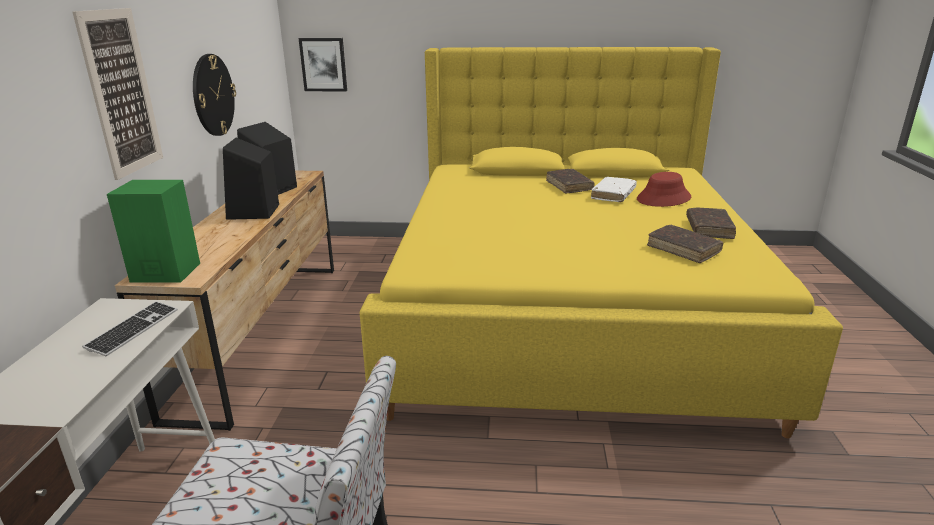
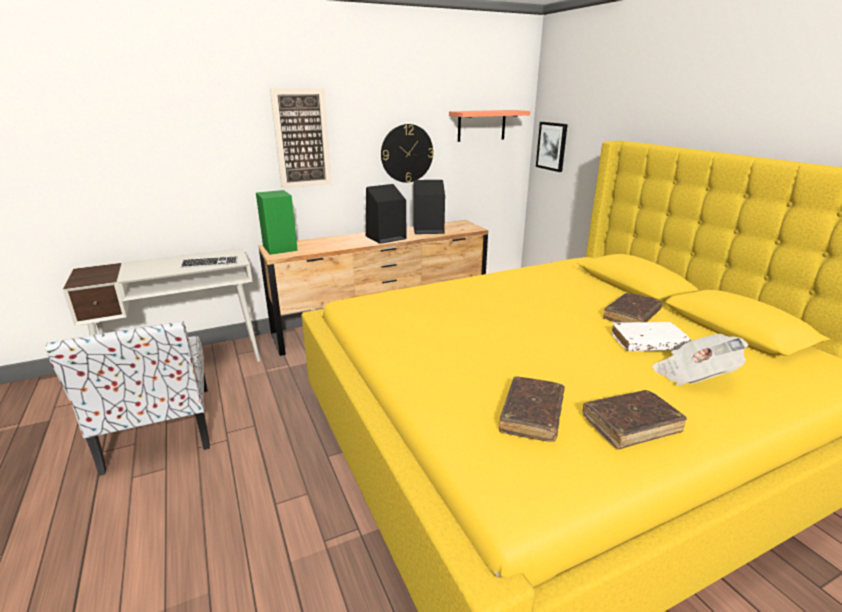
camera: 60 degrees right, 0 degrees up
red hat [637,172,691,207] -> newspaper [652,334,749,386]
none -> shelf [449,110,530,142]

